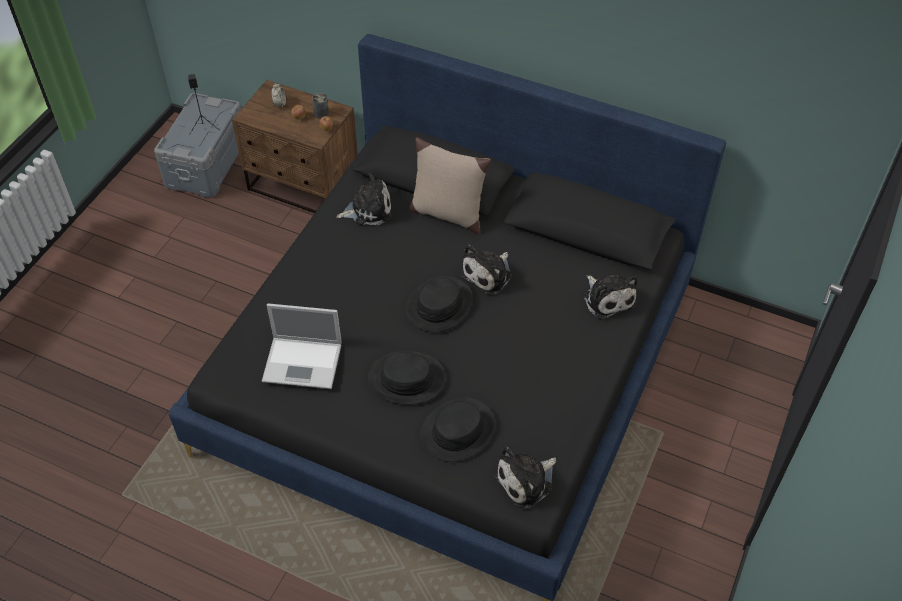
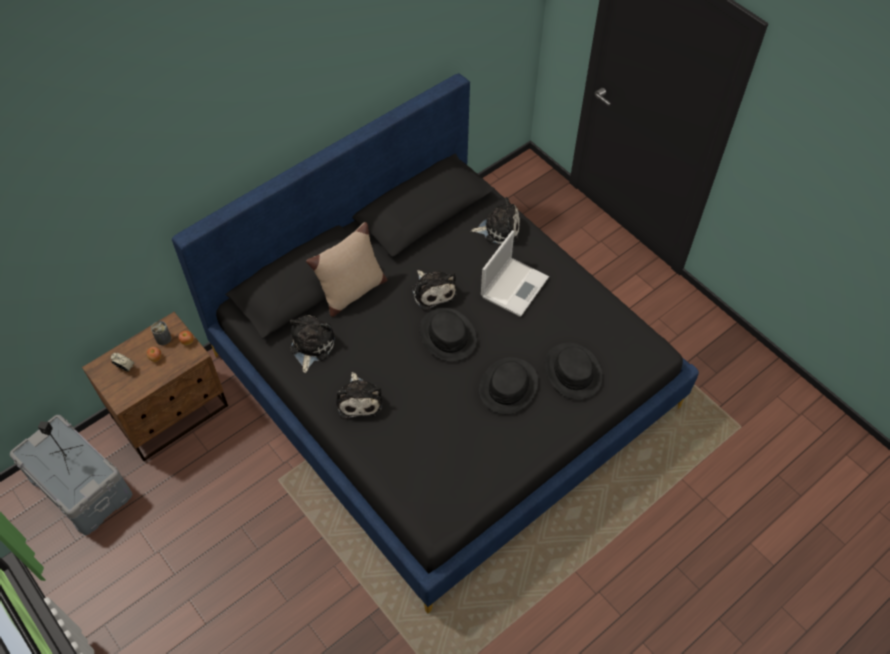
camera: 65 degrees left, 5 degrees up
laptop [262,303,342,389] -> laptop moved to [481,230,549,317]
plush toy [493,447,556,508] -> plush toy moved to [336,372,382,419]

